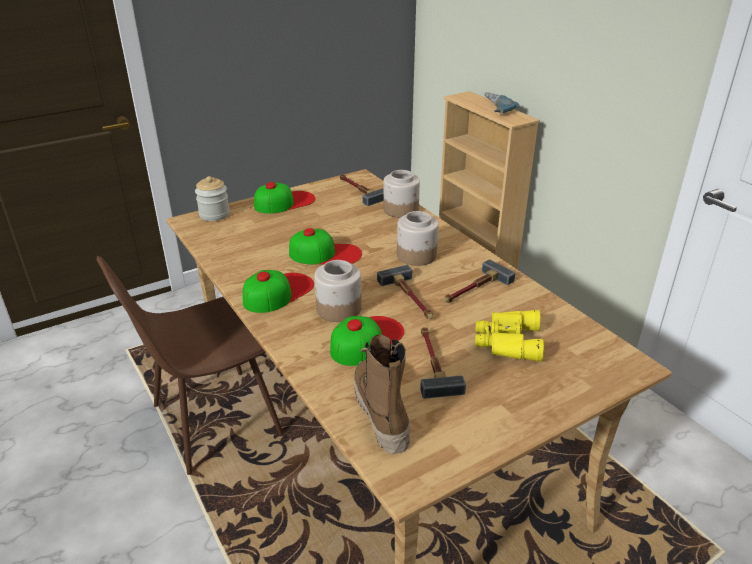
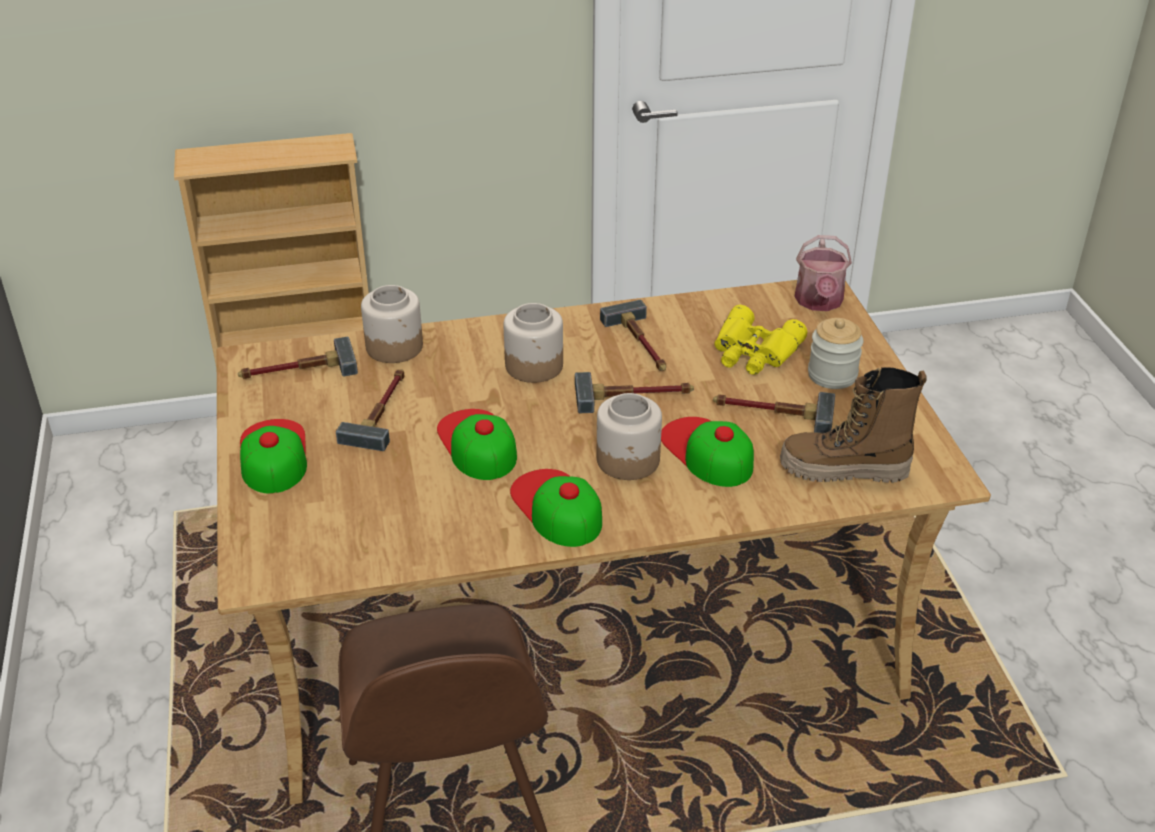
camera: 70 degrees left, 5 degrees up
jar [195,176,230,221] -> jar moved to [808,318,863,389]
cap [289,228,362,265] -> cap turned 45 degrees counterclockwise [437,409,517,480]
power drill [484,92,519,114] -> none
none -> hammer [336,369,404,451]
none -> watering can [794,235,852,311]

